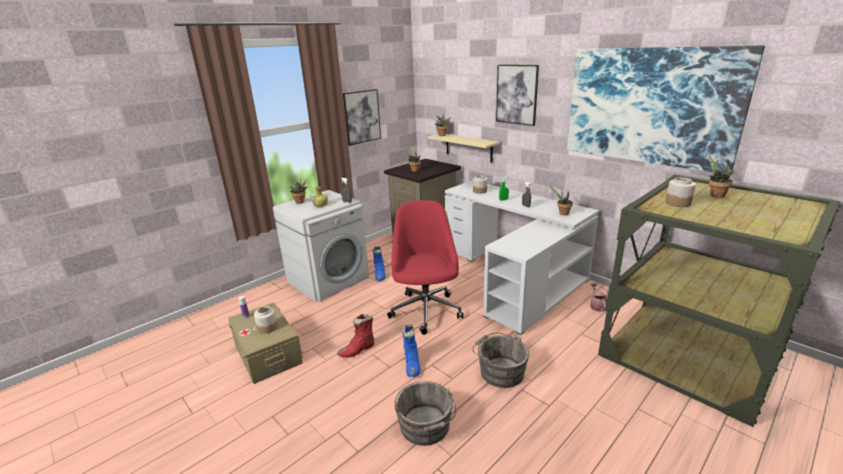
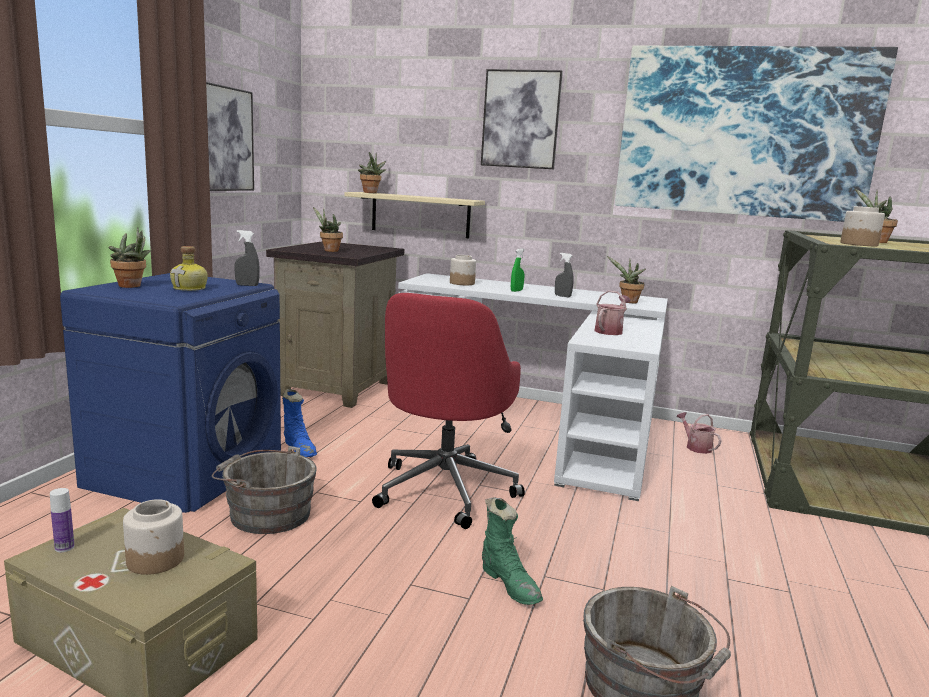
camera: 30 degrees left, 10 degrees down
white washing machine [273,190,369,302] -> blue washing machine [60,273,281,513]
red boot [337,314,374,358] -> none
red office chair [387,200,463,335] -> red office chair turned 135 degrees counterclockwise [372,293,525,529]
blue boot [402,324,420,377] -> green boot [482,497,543,605]
grey bucket [472,333,529,388] -> grey bucket moved to [212,446,317,534]
none -> watering can [595,290,631,335]

